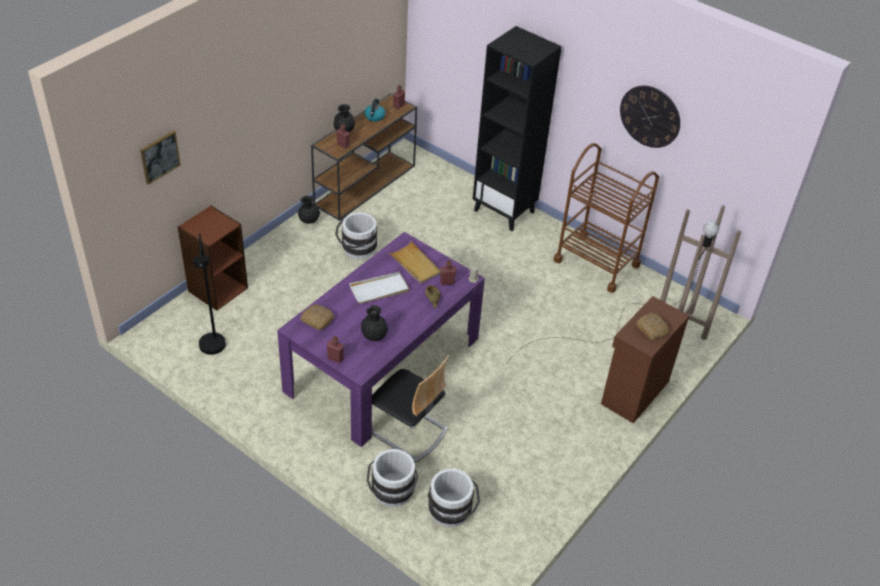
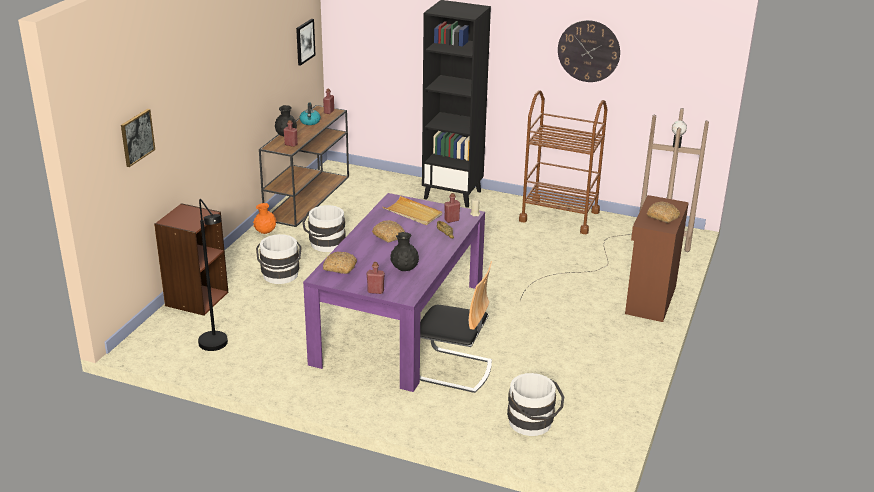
camera: 15 degrees left, 15 degrees down
black vase [298,196,320,224] -> orange vase [253,203,276,234]
white tray [349,272,409,304] -> bread [372,220,405,243]
white bucket [366,449,419,507] -> white bucket moved to [256,234,302,284]
none -> picture [296,19,315,66]

